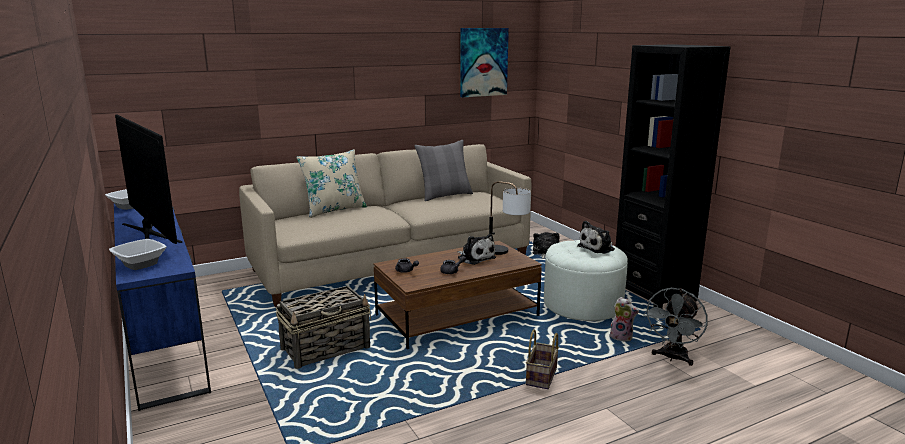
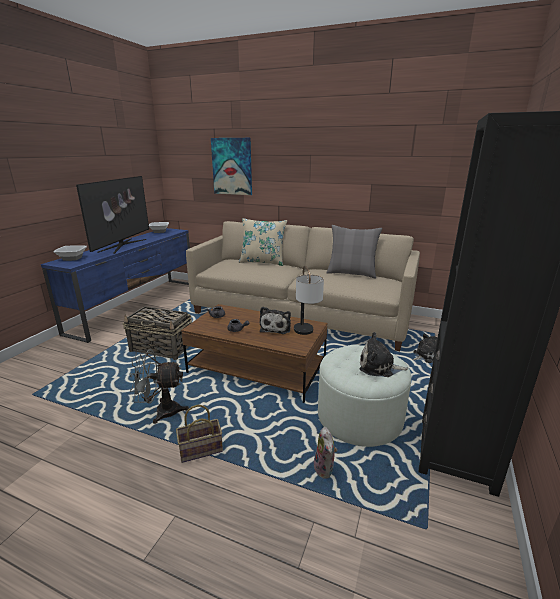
camera: 50 degrees right, 5 degrees up
picture [460,28,509,97] -> picture moved to [211,138,252,195]
grey fan [643,288,708,366] -> grey fan moved to [129,349,189,424]

